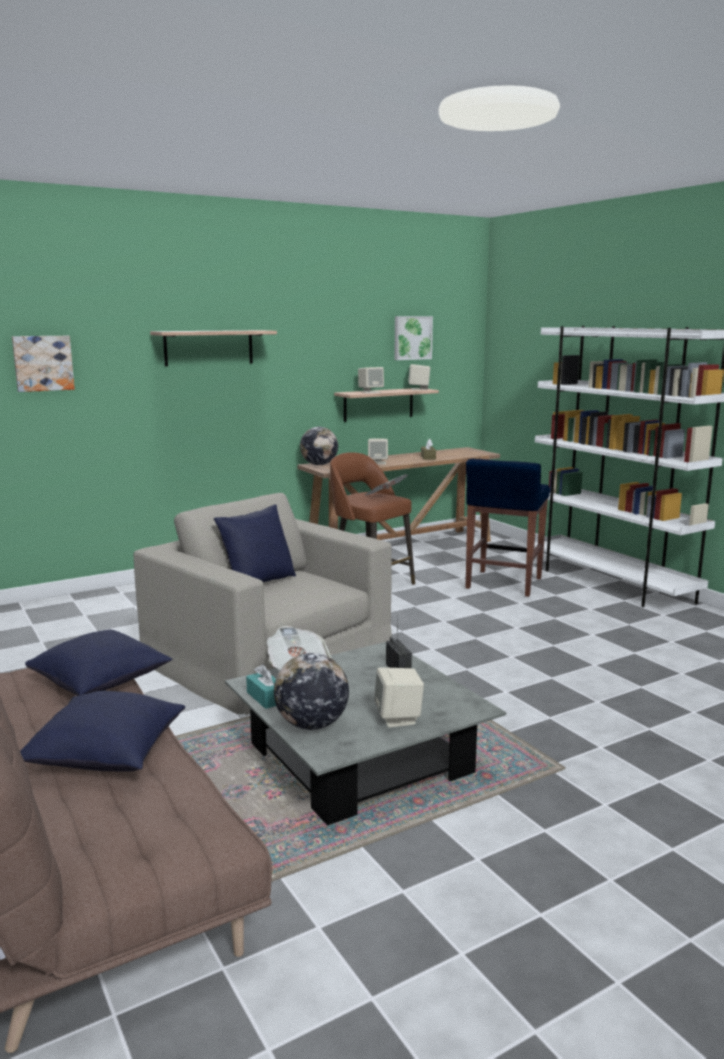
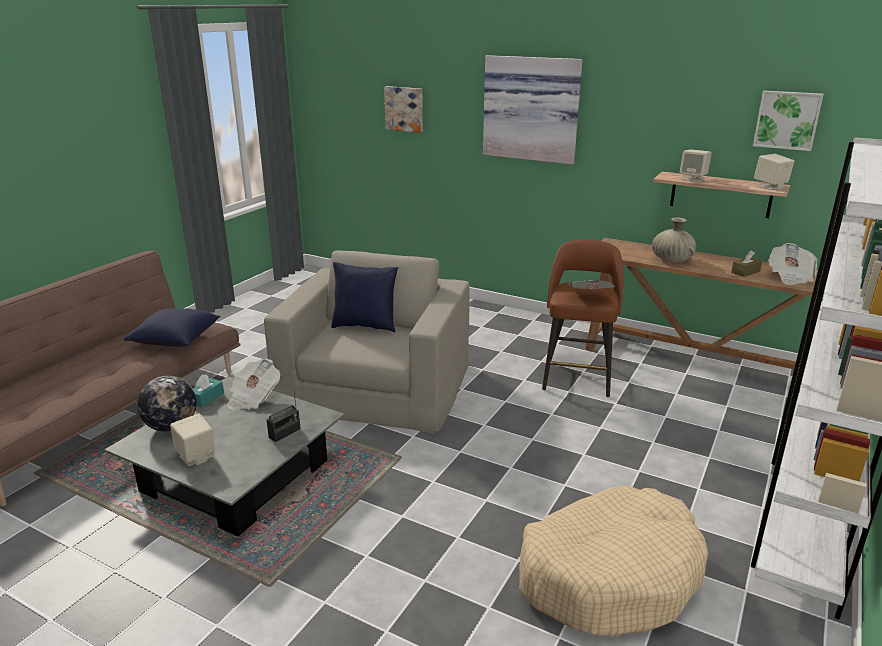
camera: 60 degrees right, 10 degrees up
blue pillow [20,691,185,772] -> none
shelf [150,330,277,366] -> picture [483,55,583,164]
globe [300,427,338,465] -> none
beige speaker [368,439,388,465] -> beige vase [652,217,696,263]
blue stool [465,459,550,597] -> none
none -> beige dog bed [519,485,708,637]
none -> newspaper [768,243,818,285]

